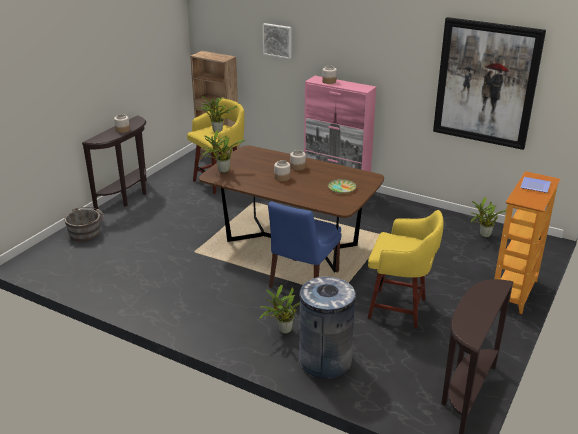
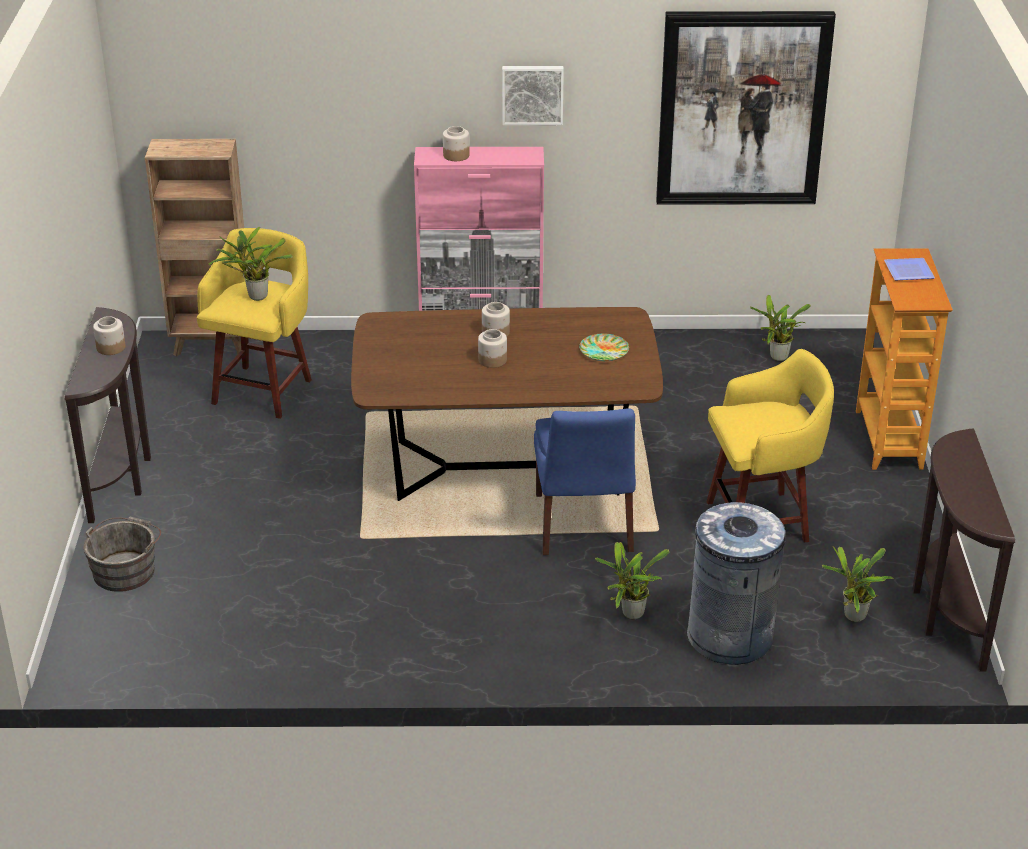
camera: 30 degrees left, 5 degrees up
potted plant [202,130,245,173] -> potted plant moved to [822,546,894,622]
picture [263,23,291,59] -> picture moved to [502,66,564,125]

